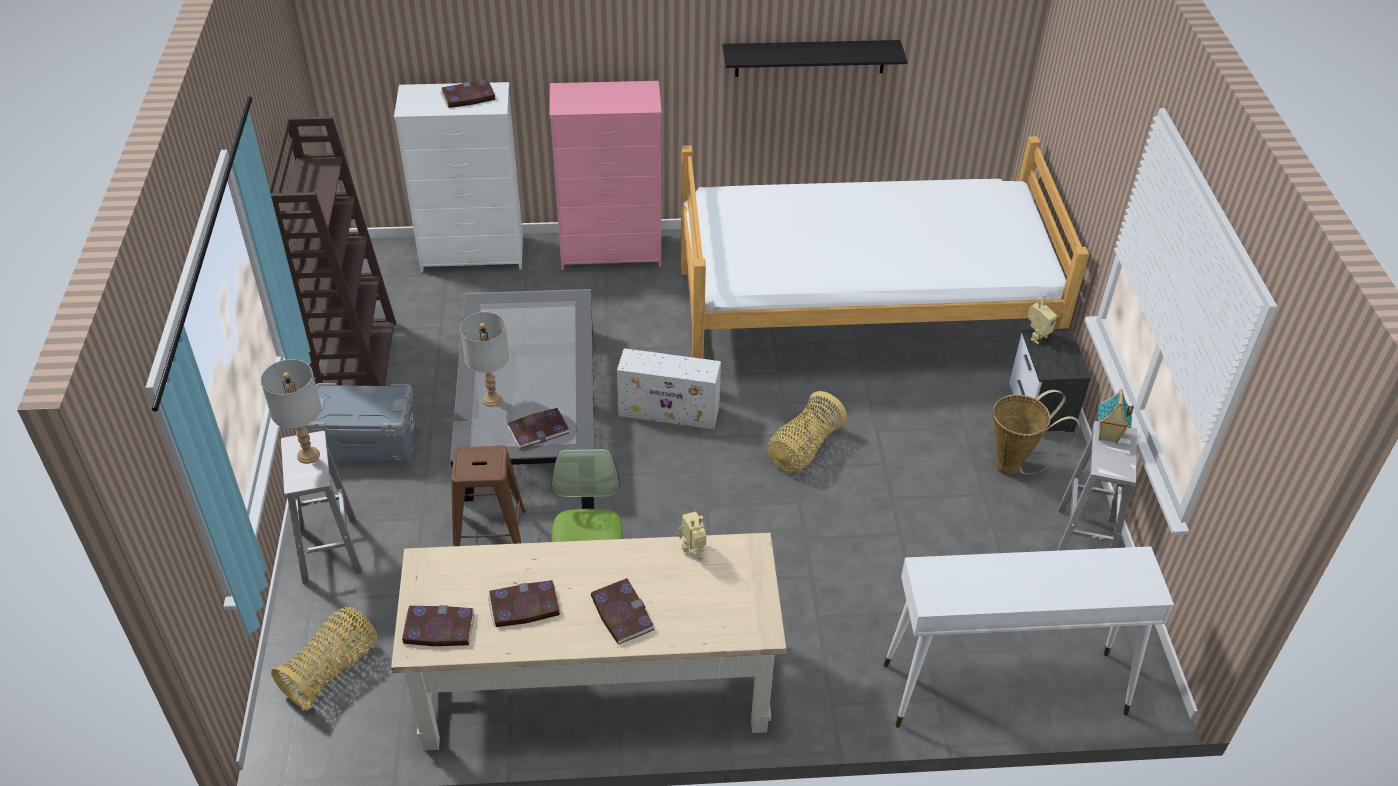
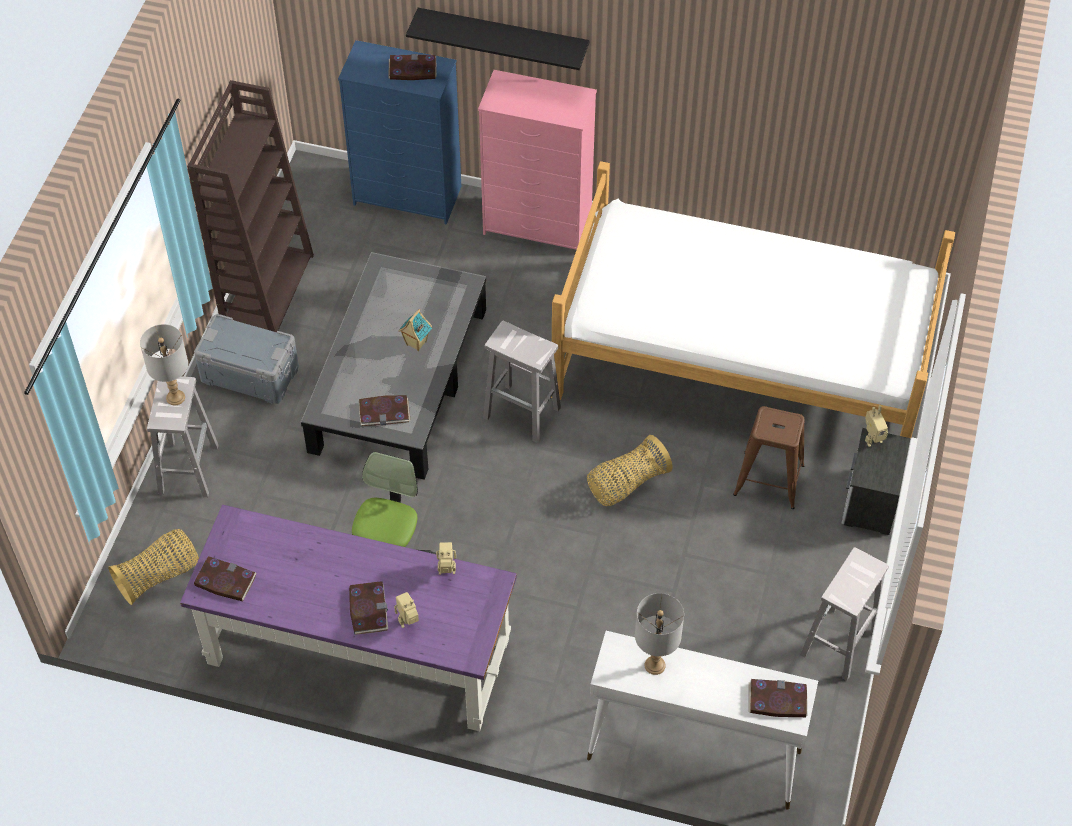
camera: 20 degrees right, 10 degrees up
beige desk [391,533,786,750] -> purple desk [180,505,517,731]
white dresser [394,82,523,272] -> blue dresser [338,40,461,225]
brown stool [451,445,526,546] -> brown stool moved to [733,406,805,509]
grey table lamp [460,312,509,407] -> grey table lamp moved to [635,593,684,675]
book [488,580,561,627] -> book moved to [749,679,807,717]
white storage box [617,348,721,429] -> white stool [483,320,561,443]
black shelf [722,40,907,77] -> black shelf moved to [406,8,590,70]
basket [993,390,1080,475] -> none
toy house [1098,389,1134,444] -> toy house moved to [399,309,432,351]
none -> toy robot [394,592,419,628]

